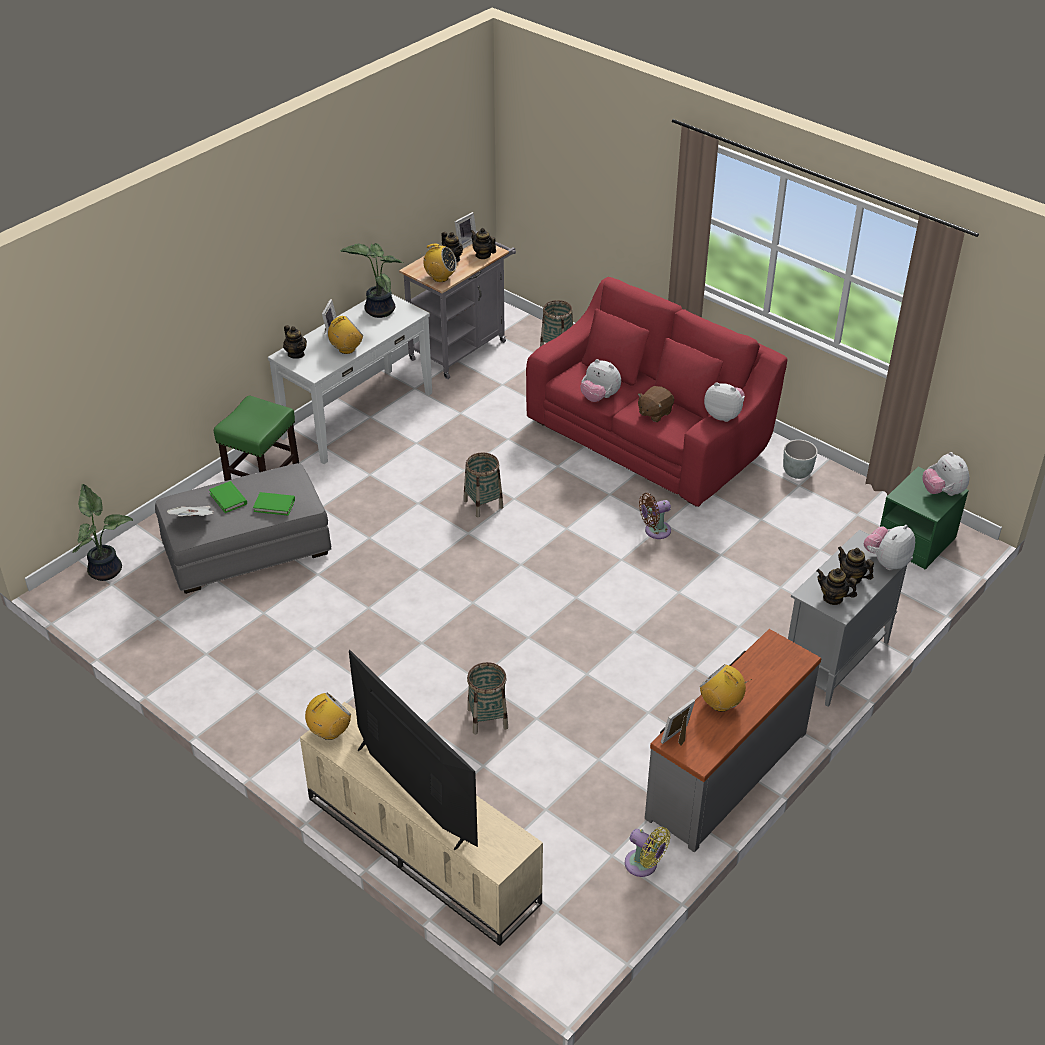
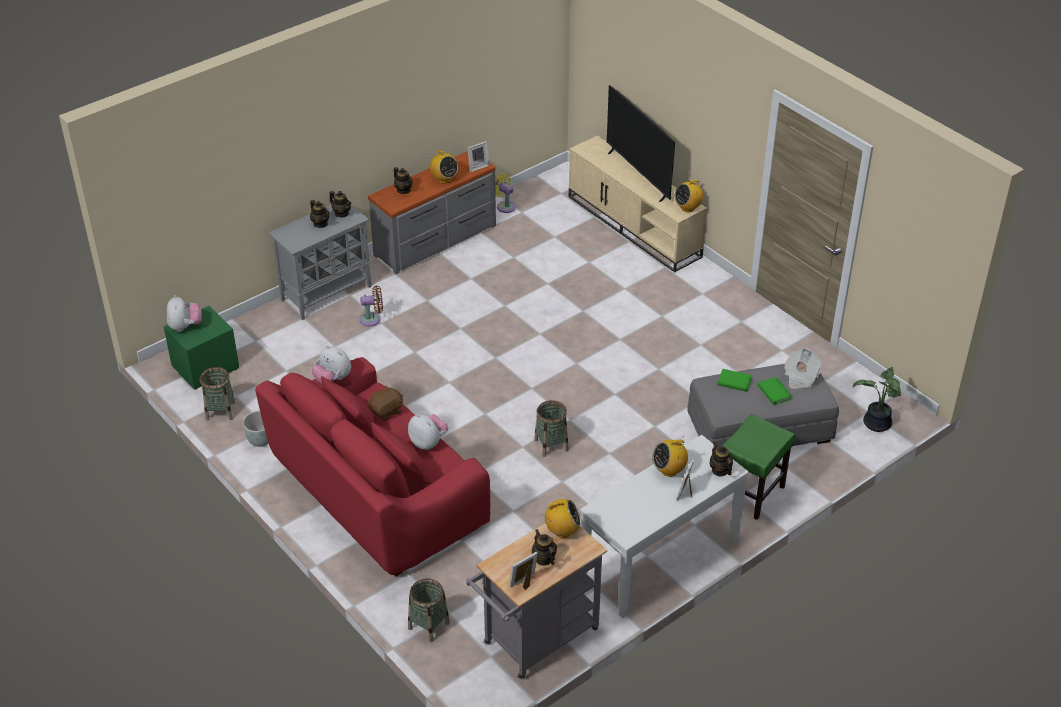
camera: 170 degrees left, 0 degrees up
potted plant [341,243,403,318] -> none
radio [420,244,457,282] -> radio turned 150 degrees clockwise [545,499,581,538]
basket [467,662,508,734] -> basket moved to [200,367,235,421]
teapot [471,228,496,259] -> teapot moved to [394,167,413,194]
brown fan [639,493,671,539] -> brown fan moved to [360,286,383,326]
plush toy [864,525,915,570] -> none

